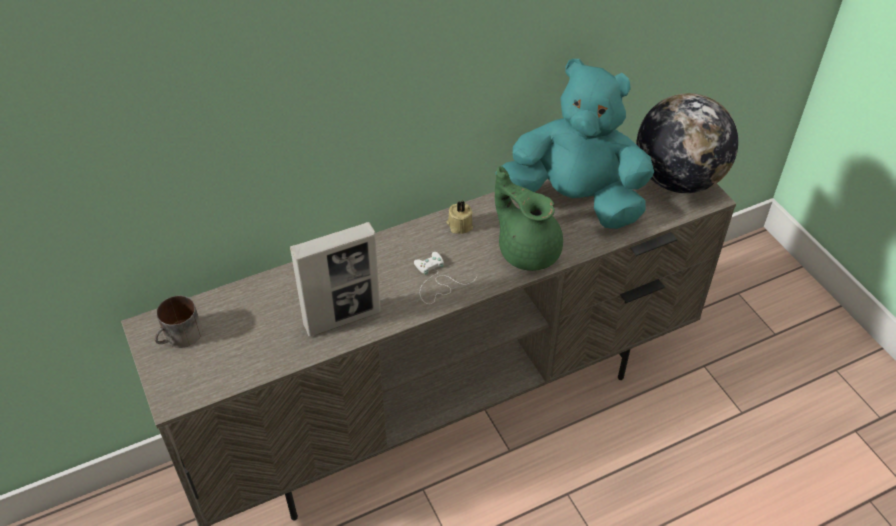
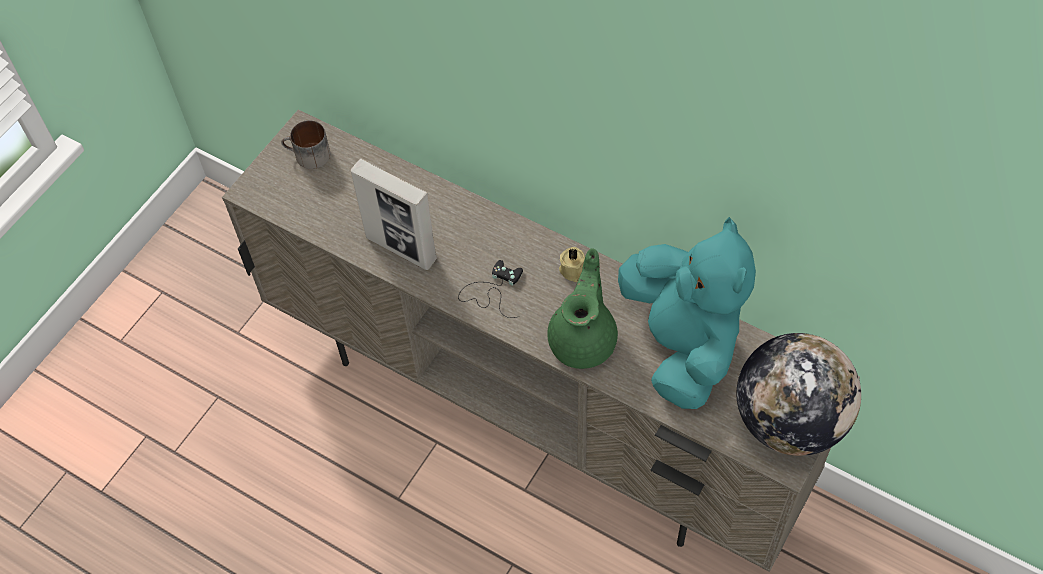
camera: 60 degrees right, 10 degrees up
white game controller [414,252,477,304] -> black game controller [458,260,523,318]

